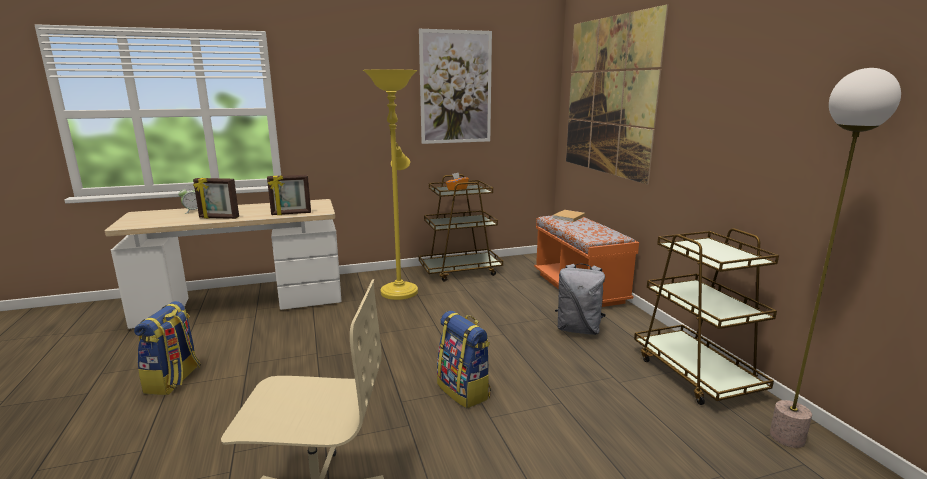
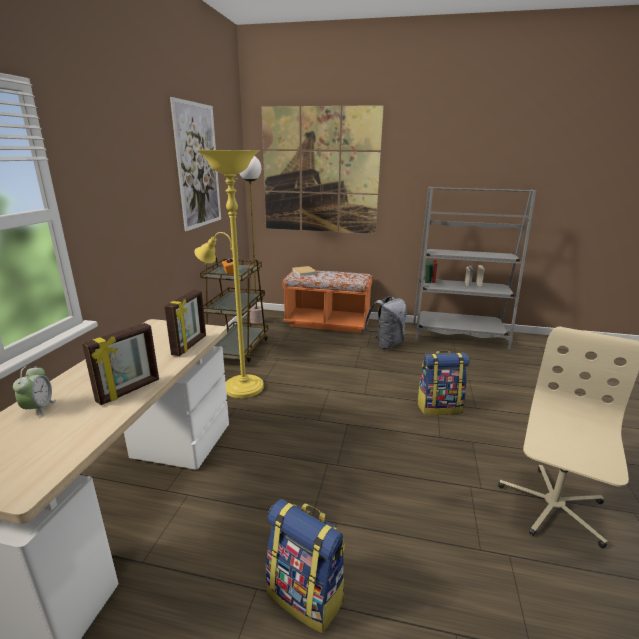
camera: 60 degrees left, 5 degrees up
brown cart [634,228,779,405] -> grey bookcase [413,187,536,350]
floor lamp [770,68,901,448] -> floor lamp moved to [239,156,264,324]

